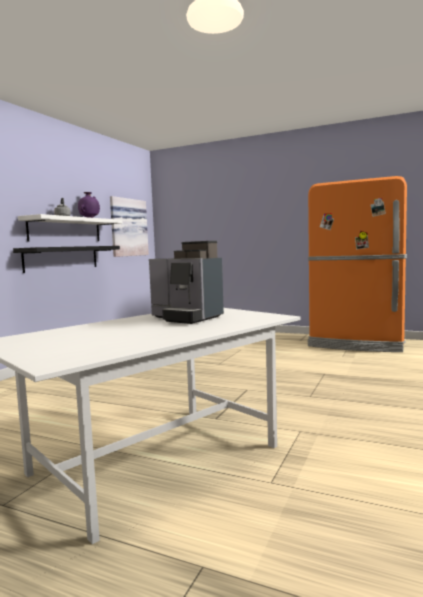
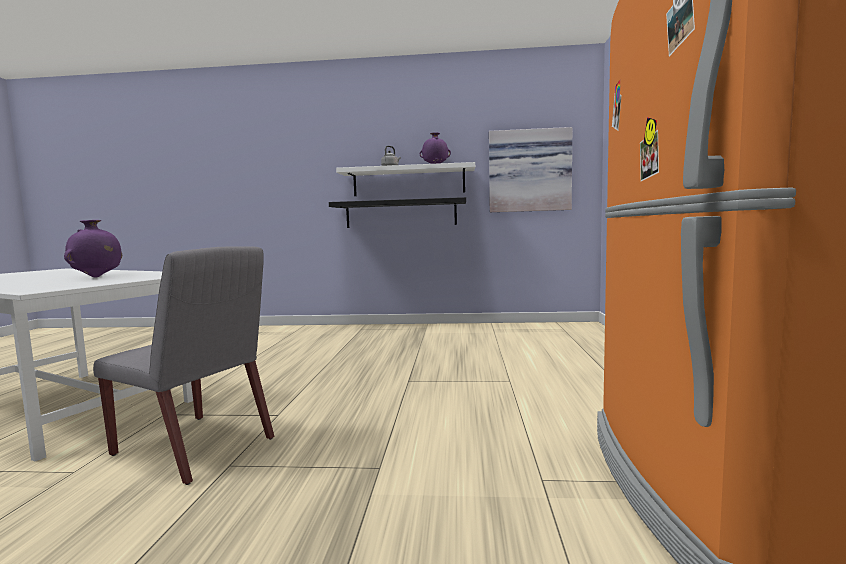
camera: 70 degrees right, 0 degrees up
coffee machine [149,241,224,324] -> purple vase [64,220,122,277]
none -> grey chair [93,246,275,485]

